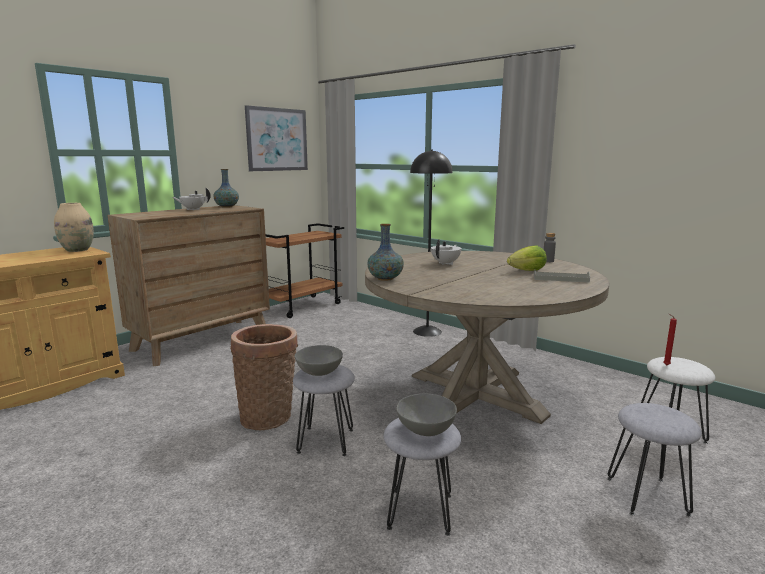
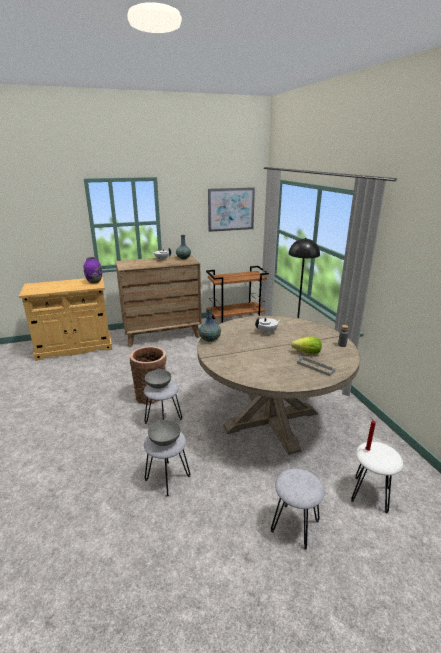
camera: 30 degrees right, 10 degrees up
beige vase [54,203,94,252] -> purple vase [84,257,102,284]

